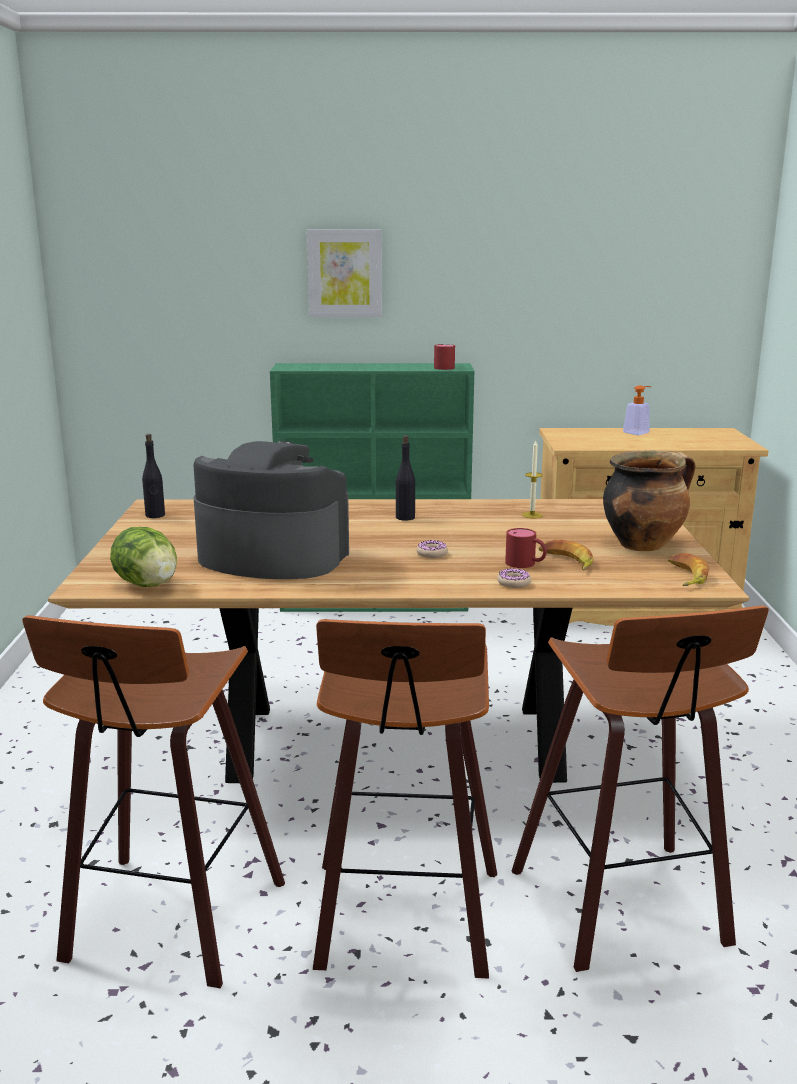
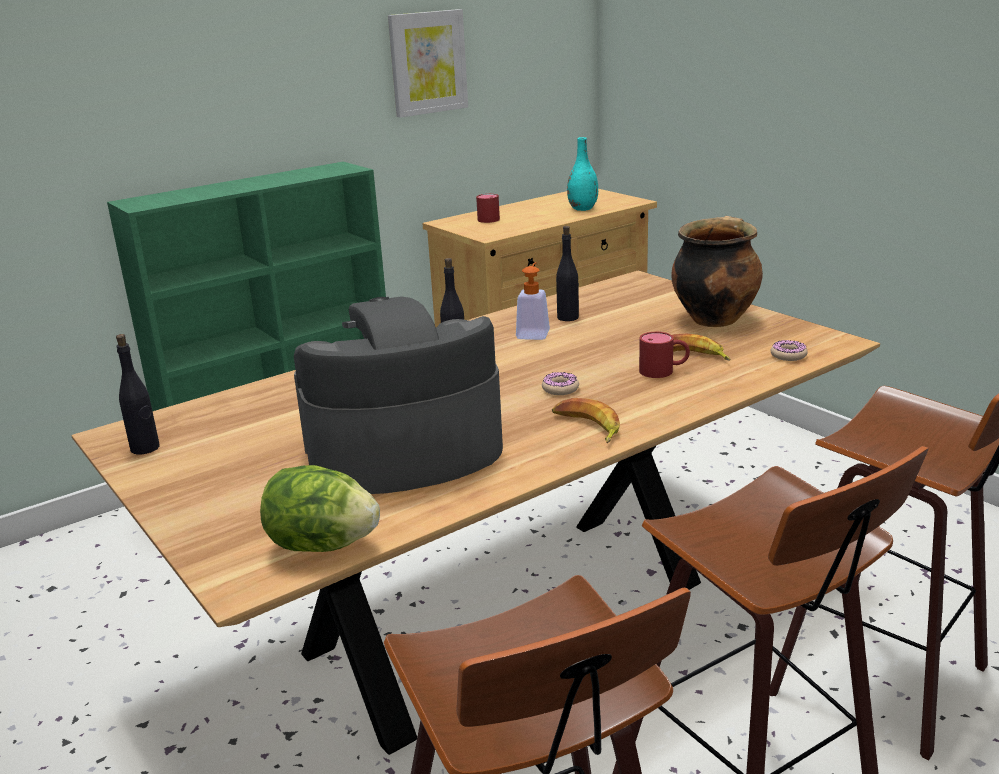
camera: 35 degrees left, 5 degrees up
picture [307,229,382,317] -> picture moved to [388,9,468,118]
red mug [434,344,455,370] -> red mug moved to [476,194,500,223]
donut [497,568,531,588] -> donut moved to [771,340,808,361]
candle [522,441,543,519] -> black bottle [556,226,579,321]
soap dispenser [623,385,651,435] -> soap dispenser moved to [516,262,550,340]
banana [668,553,709,586] -> banana moved to [552,398,620,443]
none -> turquoise vase [567,137,598,211]

